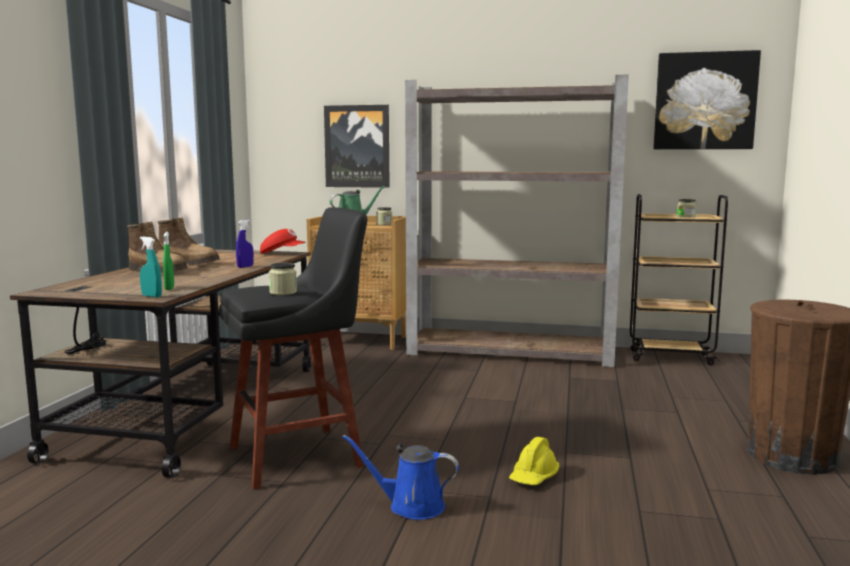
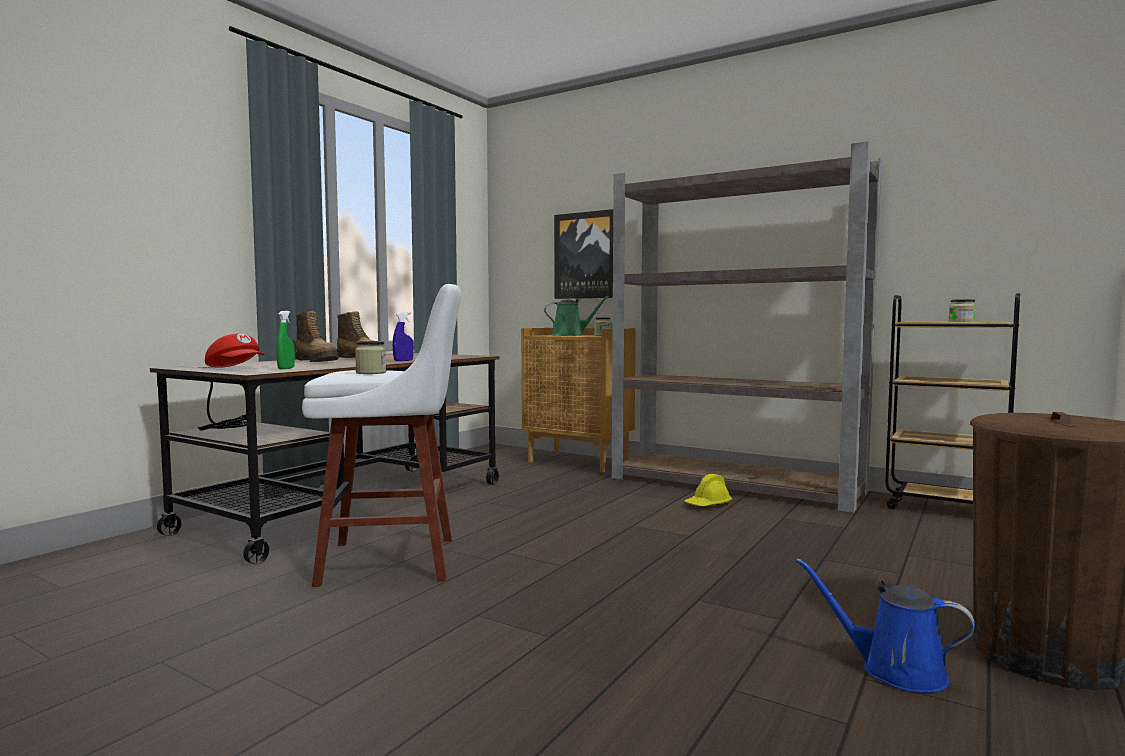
camera: 20 degrees right, 5 degrees down
turquoise spray bottle [140,236,162,297] -> none
black stool [219,207,367,490] -> white stool [302,284,461,587]
red cap [260,229,306,254] -> red cap moved to [205,333,264,368]
blue watering can [342,435,459,520] -> blue watering can moved to [796,559,975,693]
yellow hard hat [509,437,559,485] -> yellow hard hat moved to [684,474,732,506]
picture [653,50,761,149] -> none

